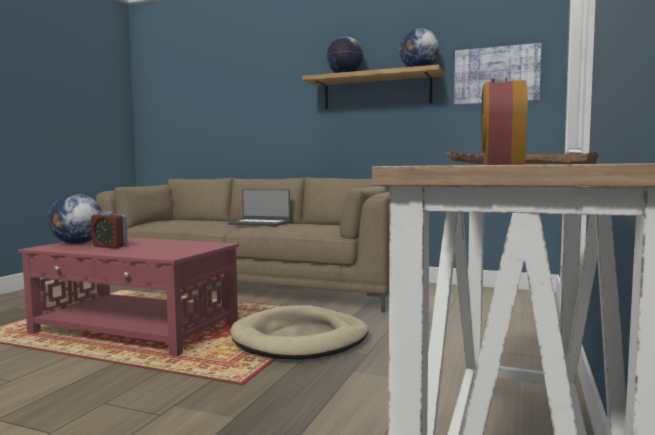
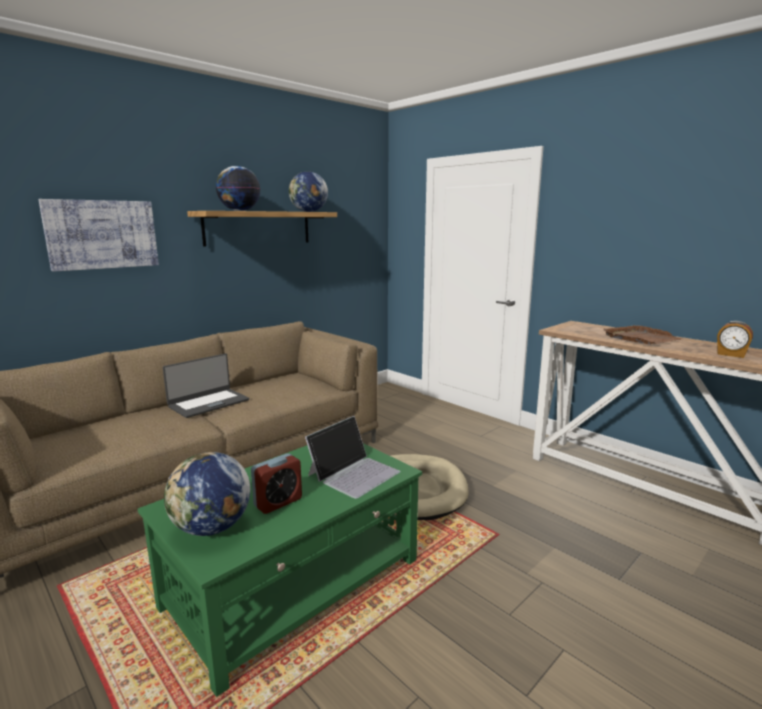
camera: 65 degrees left, 10 degrees up
red coffee table [18,237,239,356] -> green coffee table [138,443,422,697]
picture [454,43,541,105] -> picture moved to [38,199,159,272]
none -> laptop [305,416,400,499]

